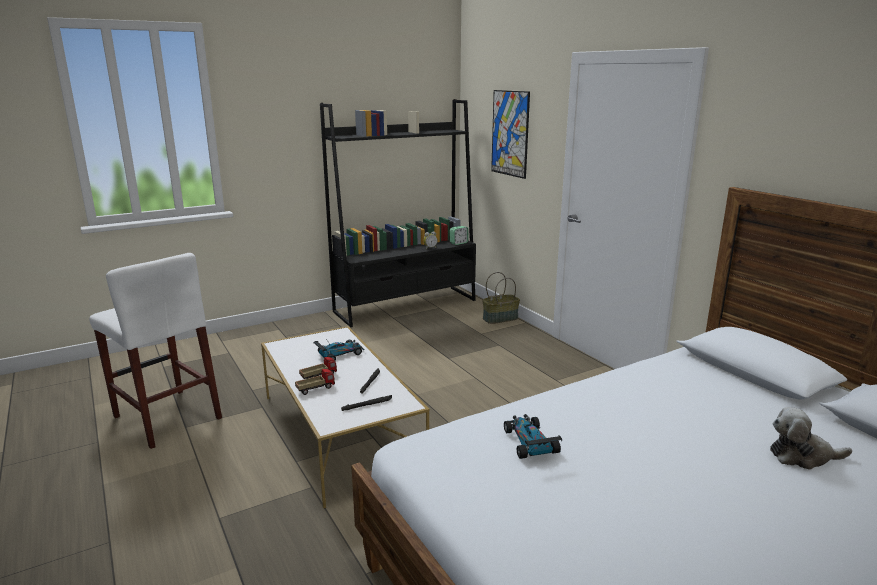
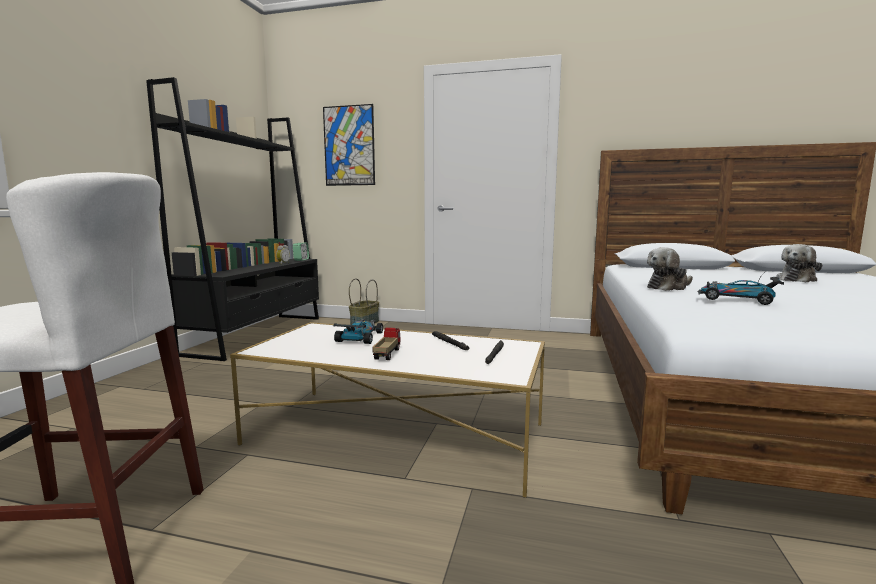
camera: 45 degrees left, 10 degrees down
toy truck [295,369,335,395] -> none
none -> plush toy [647,247,693,291]

